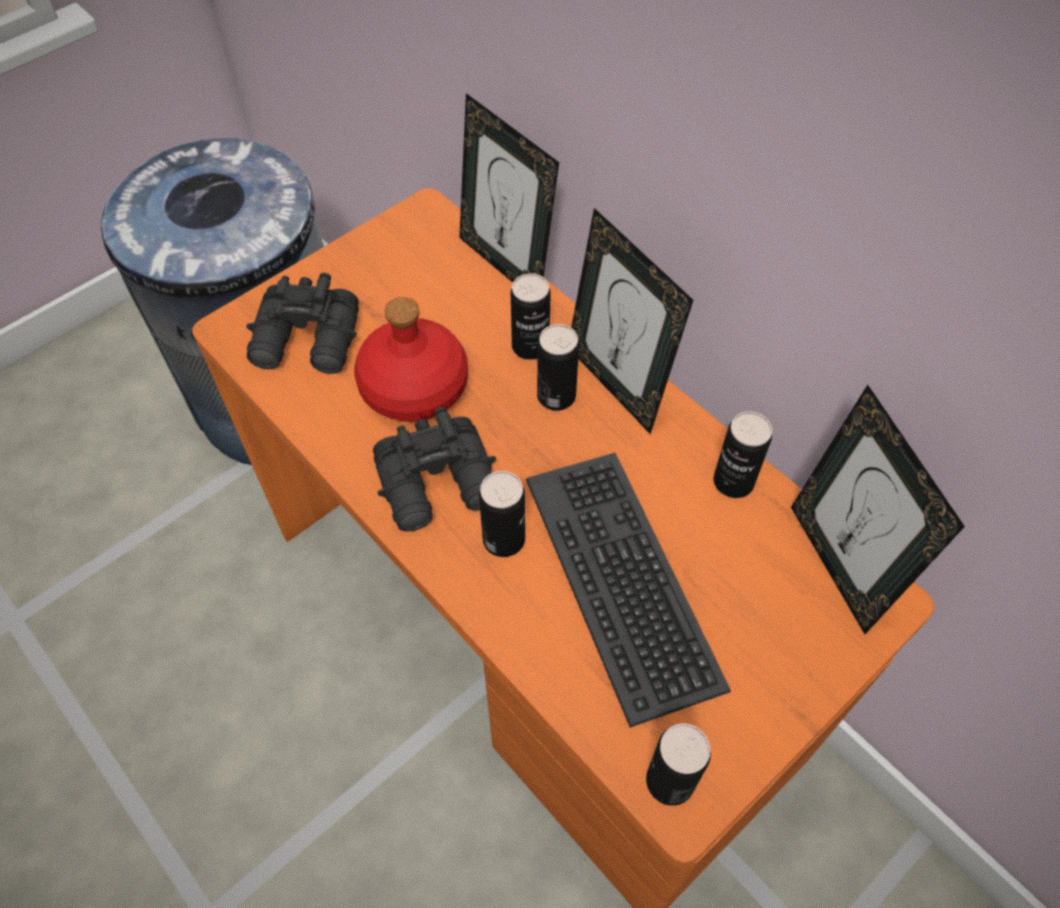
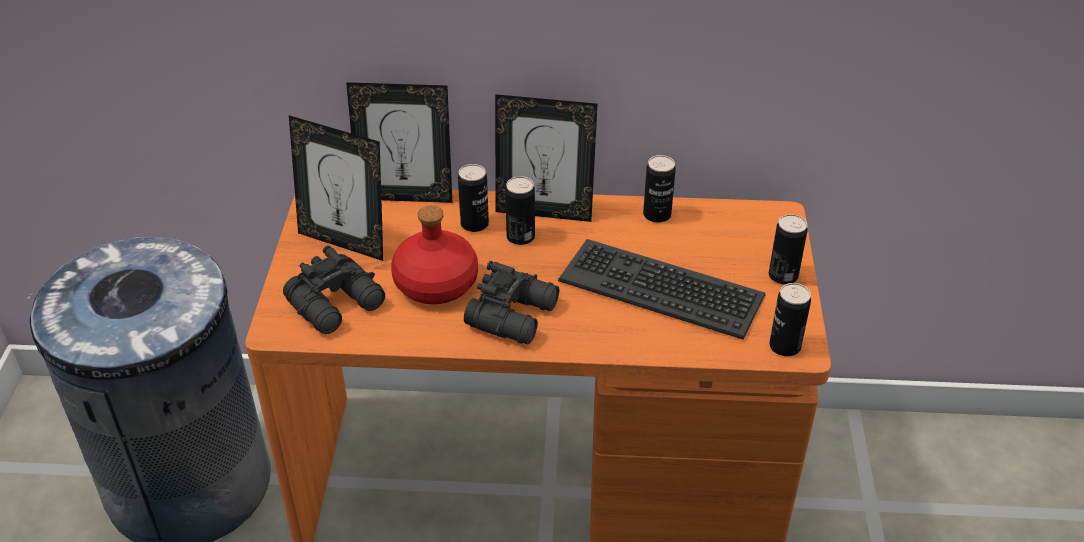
camera: 45 degrees left, 15 degrees down
can [479,471,525,557] -> can moved to [769,214,808,284]
picture frame [791,385,965,634] -> picture frame moved to [289,115,383,261]

